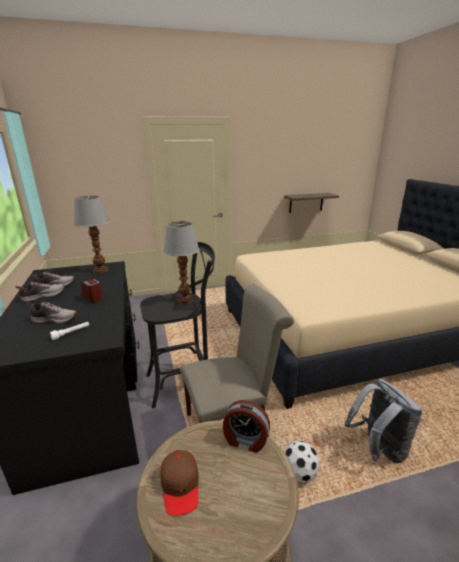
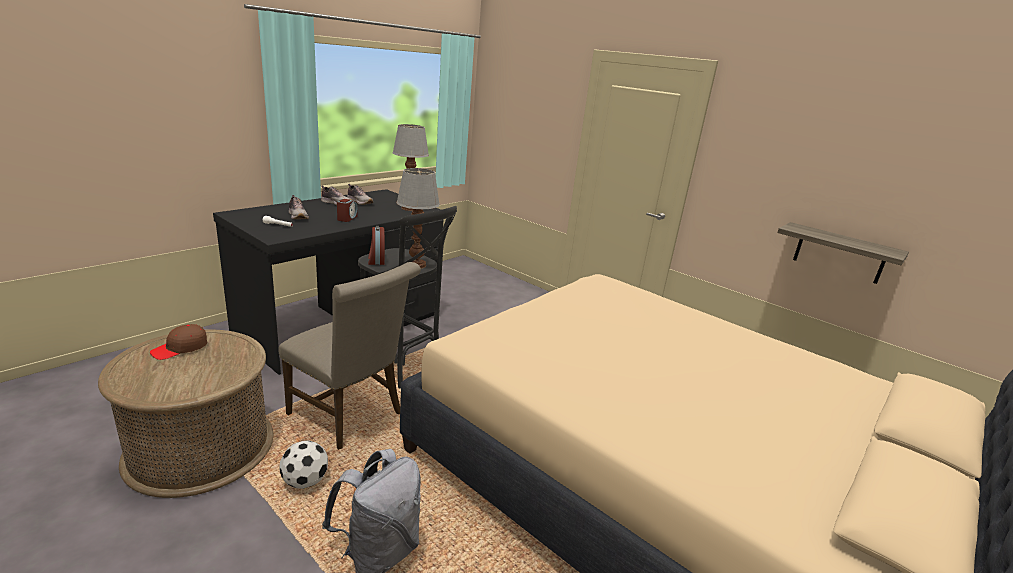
camera: 55 degrees right, 0 degrees up
alarm clock [223,400,270,453] -> alarm clock moved to [368,226,385,265]

